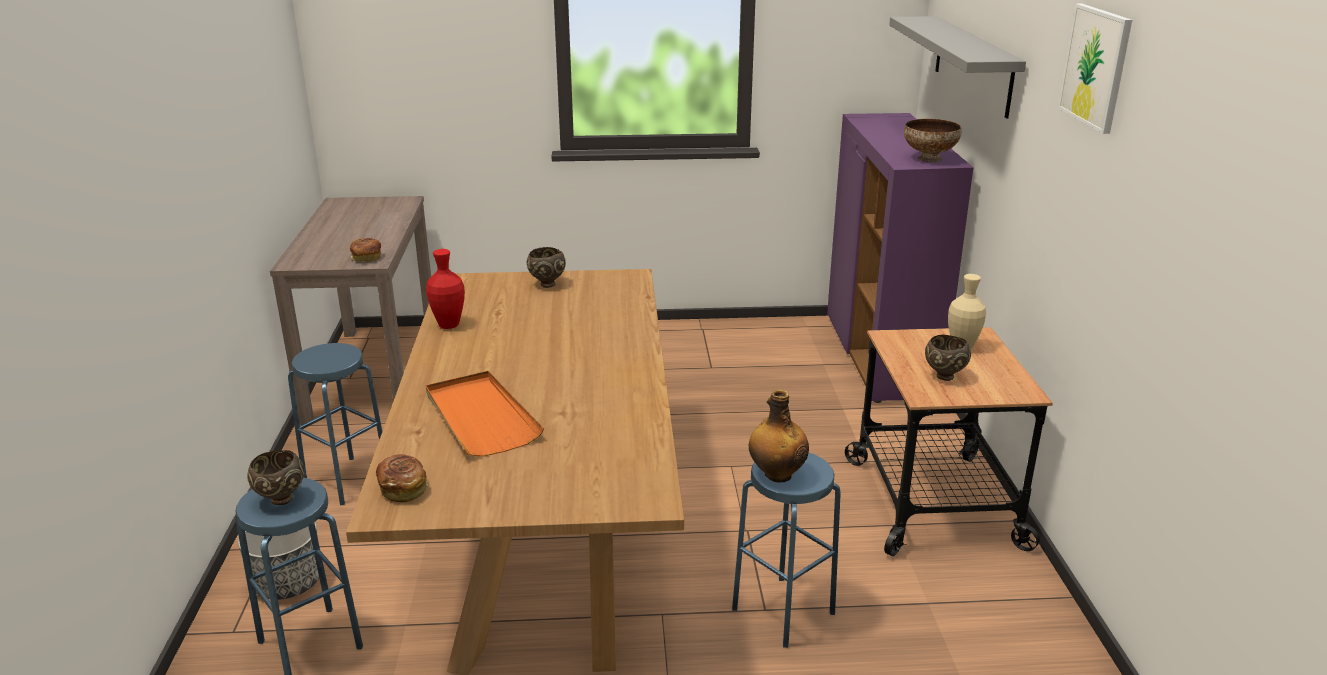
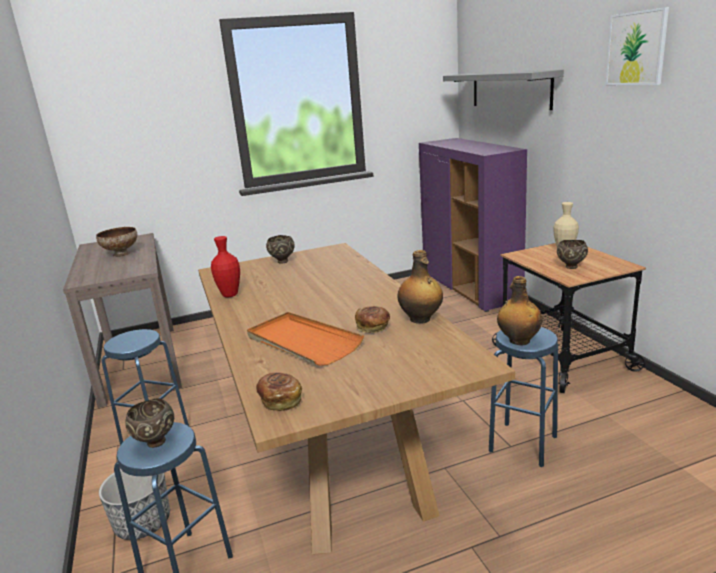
camera: 15 degrees left, 5 degrees down
bread [350,238,381,262] -> bread moved to [355,306,390,333]
bowl [904,119,962,162] -> bowl moved to [96,227,137,257]
none -> bottle [398,250,443,324]

